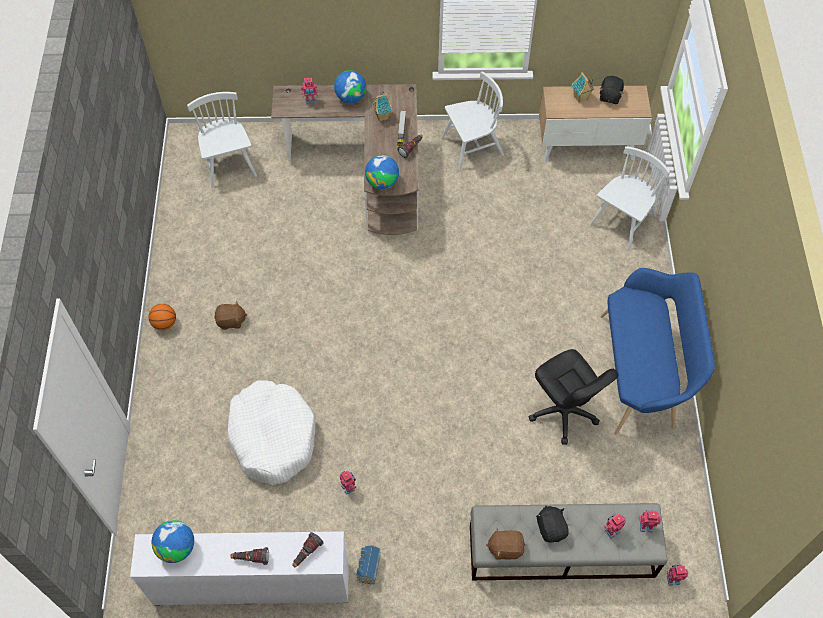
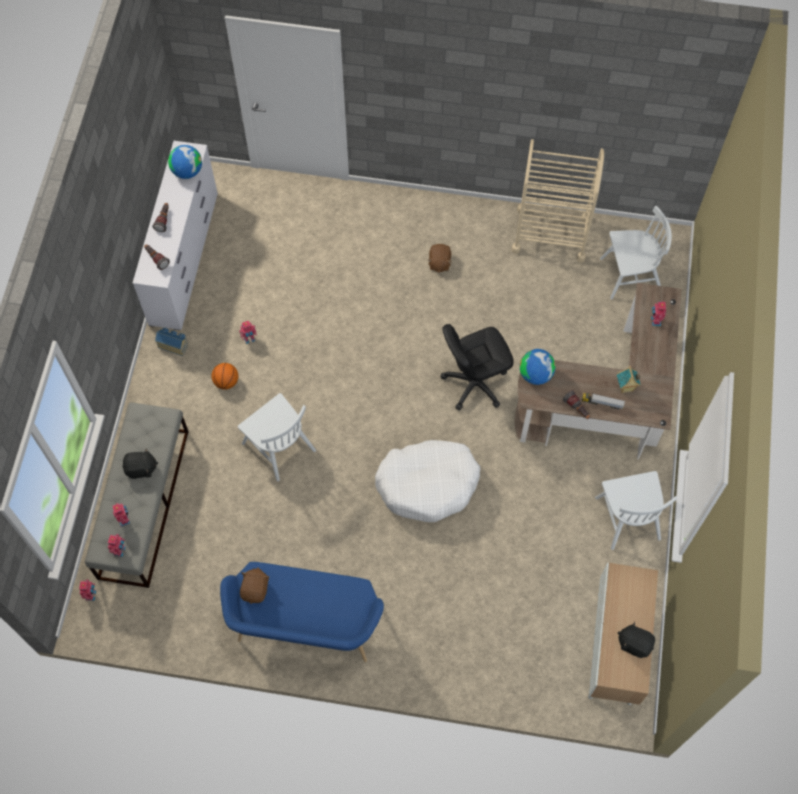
camera: 100 degrees right, 5 degrees up
basketball [149,304,176,330] -> basketball moved to [212,363,238,390]
white dog bed [228,380,316,485] -> white dog bed moved to [375,440,480,522]
globe [334,70,366,103] -> none
brown plush toy [486,527,525,559] -> brown plush toy moved to [240,567,269,604]
black office chair [529,349,618,445] -> black office chair moved to [441,324,514,410]
toy house [572,72,594,103] -> none
white chair [589,146,670,249] -> white chair moved to [238,393,316,481]
none -> beige cart [512,139,604,263]

